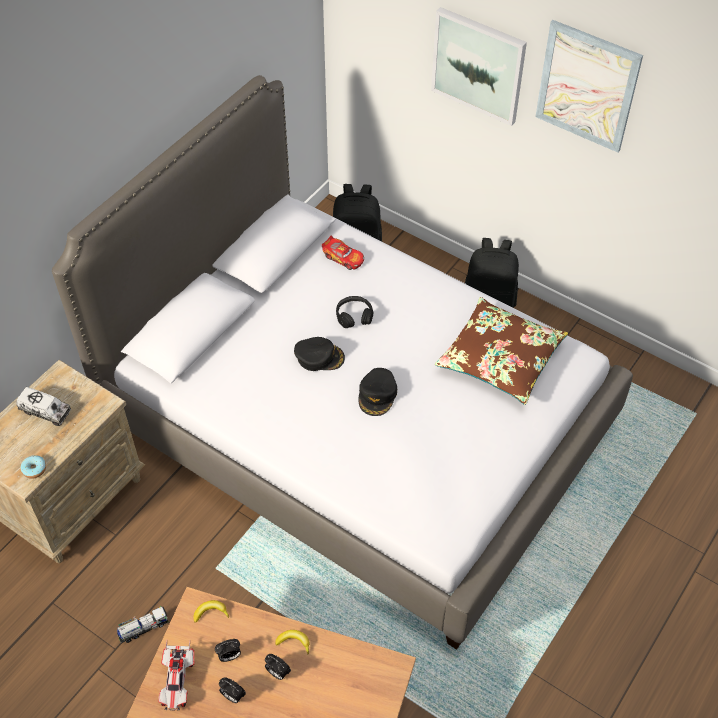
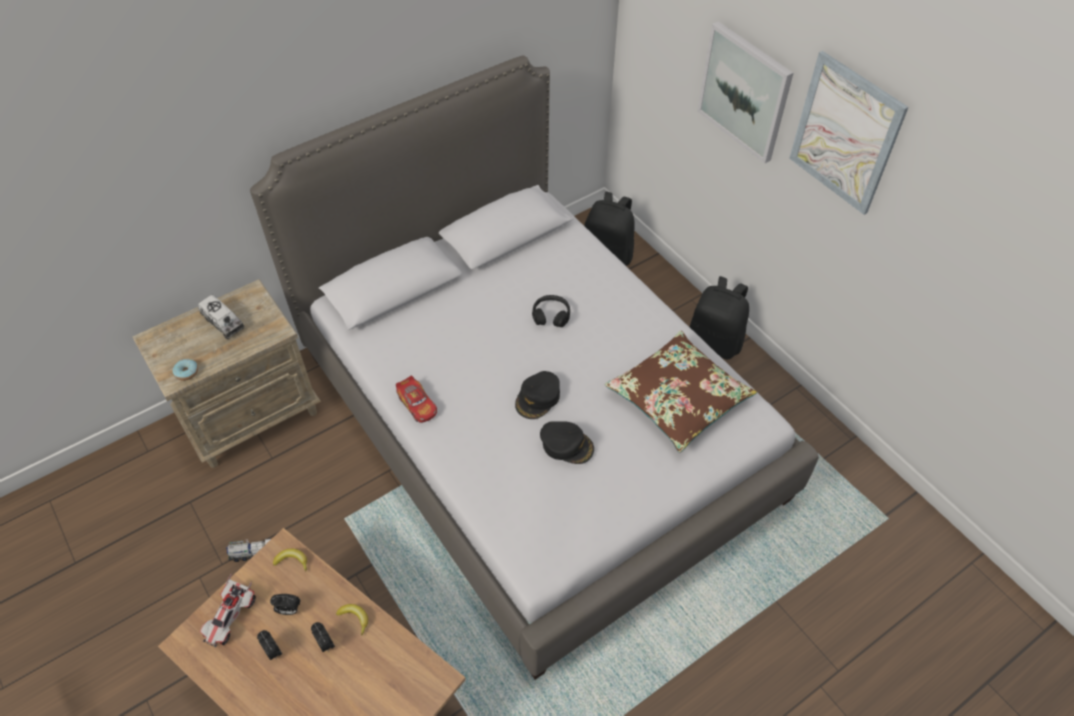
camera: 20 degrees right, 0 degrees up
black cap [294,337,345,371] -> black cap moved to [540,421,594,464]
toy car [322,236,364,270] -> toy car moved to [396,376,437,423]

